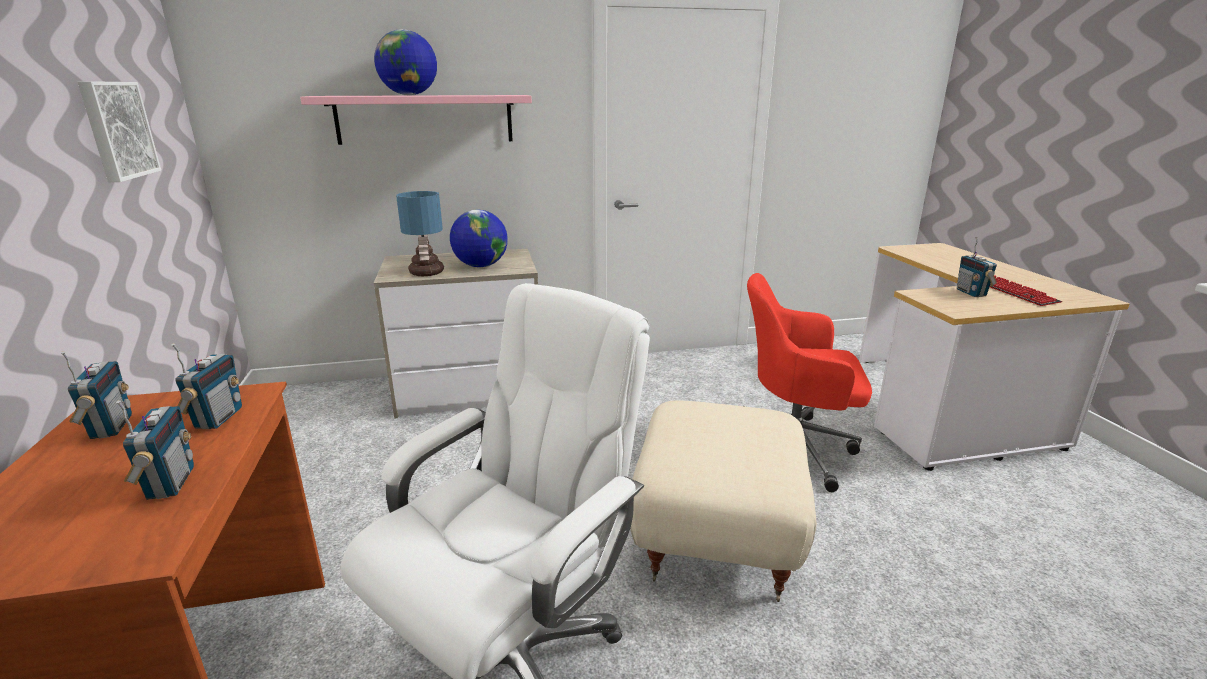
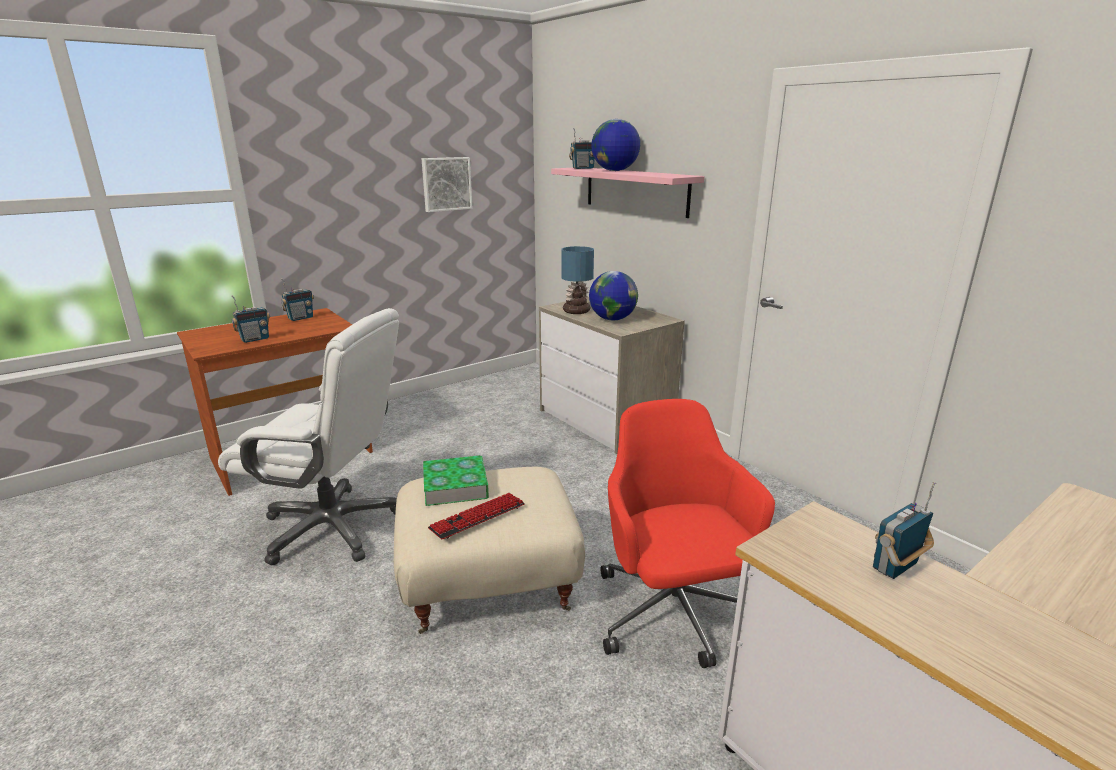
camera: 65 degrees right, 0 degrees up
radio [172,343,242,429] -> radio moved to [569,128,595,169]
keyboard [990,275,1062,306] -> keyboard moved to [428,493,525,539]
none -> book [423,455,489,506]

